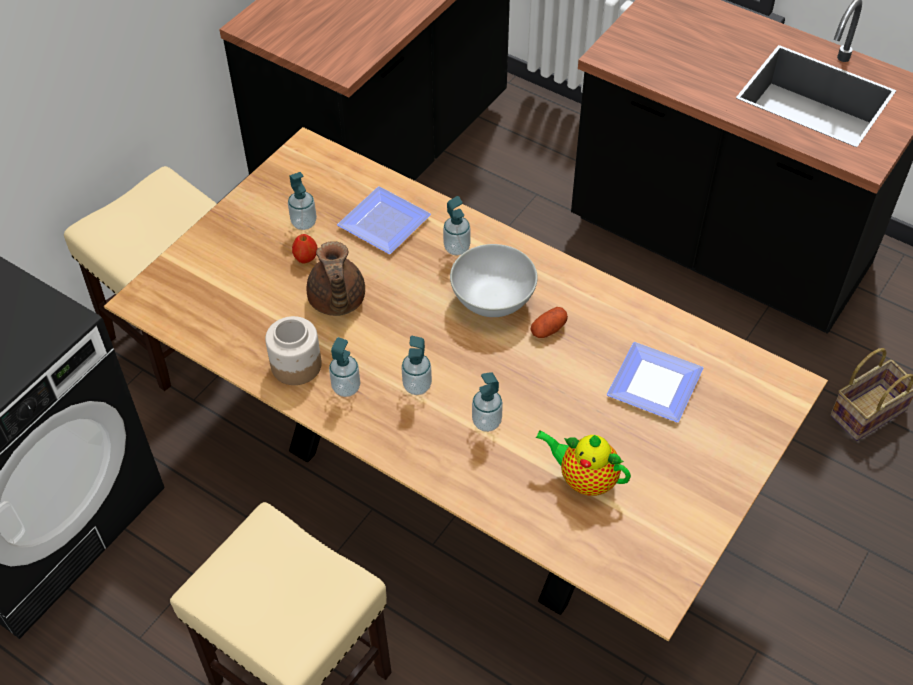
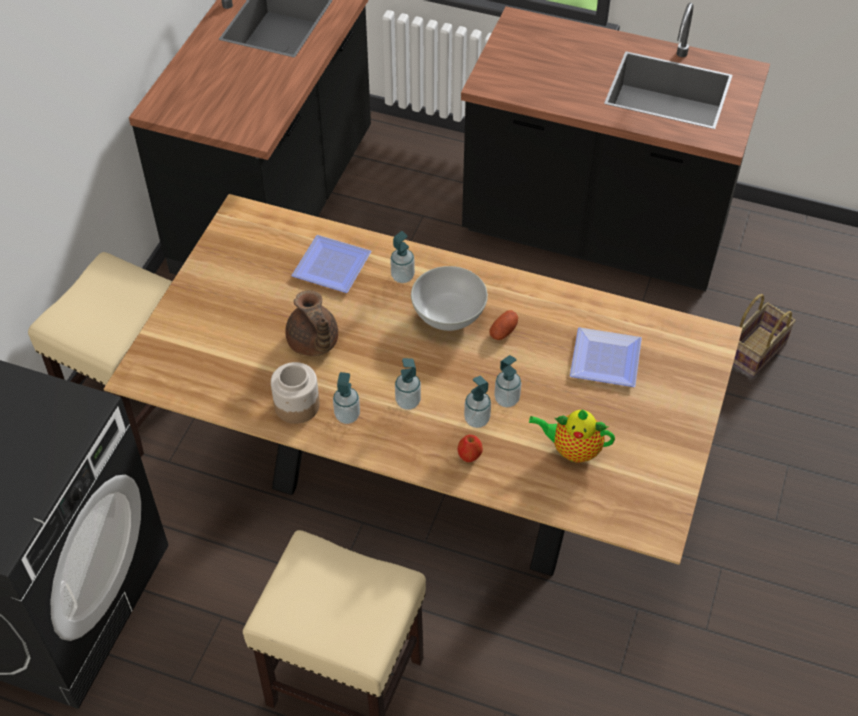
camera: 15 degrees left, 0 degrees up
soap dispenser [288,172,317,230] -> soap dispenser moved to [494,355,521,408]
apple [292,234,317,264] -> apple moved to [458,435,483,462]

